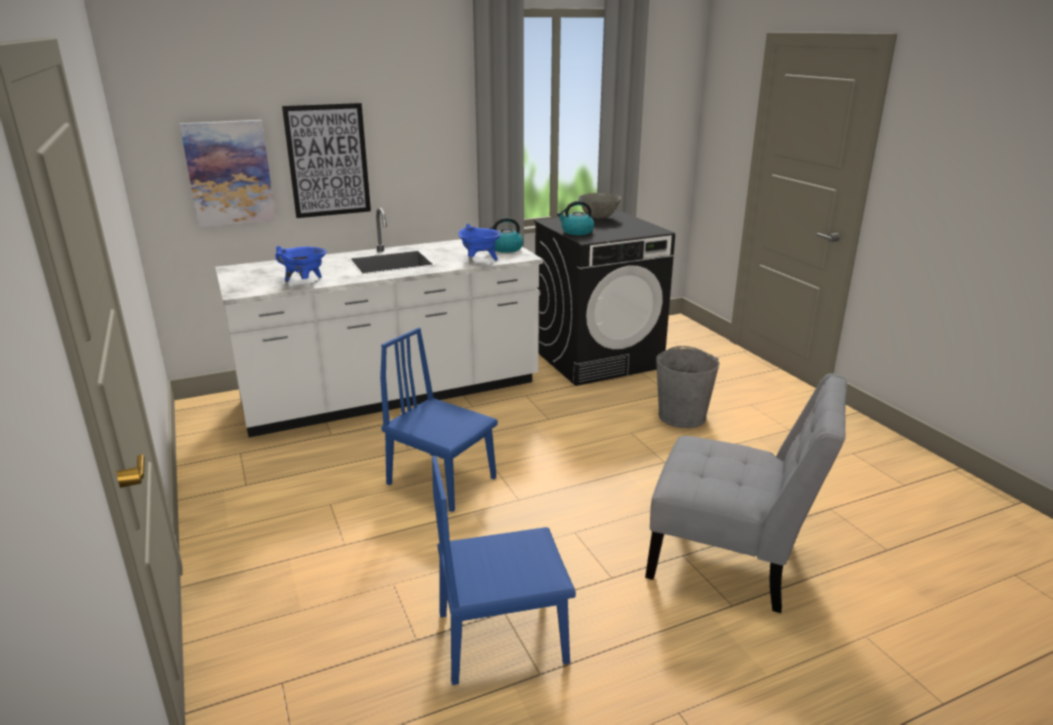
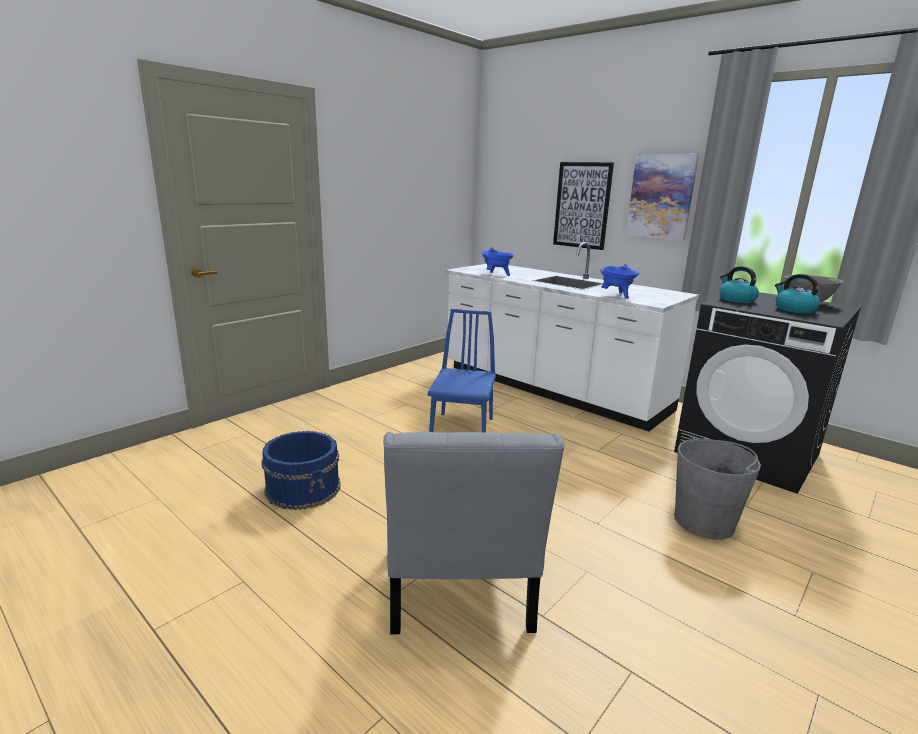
camera: 65 degrees right, 5 degrees down
picture [180,120,276,227] -> picture moved to [626,154,699,241]
blue chair [432,456,576,685] -> blue bucket [262,431,341,510]
kettle [489,217,523,253] -> kettle moved to [775,274,820,314]

